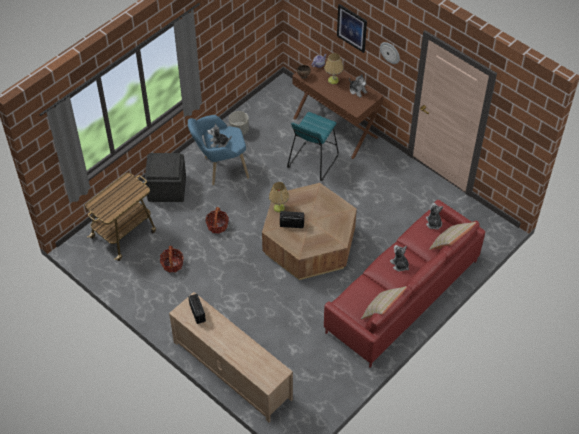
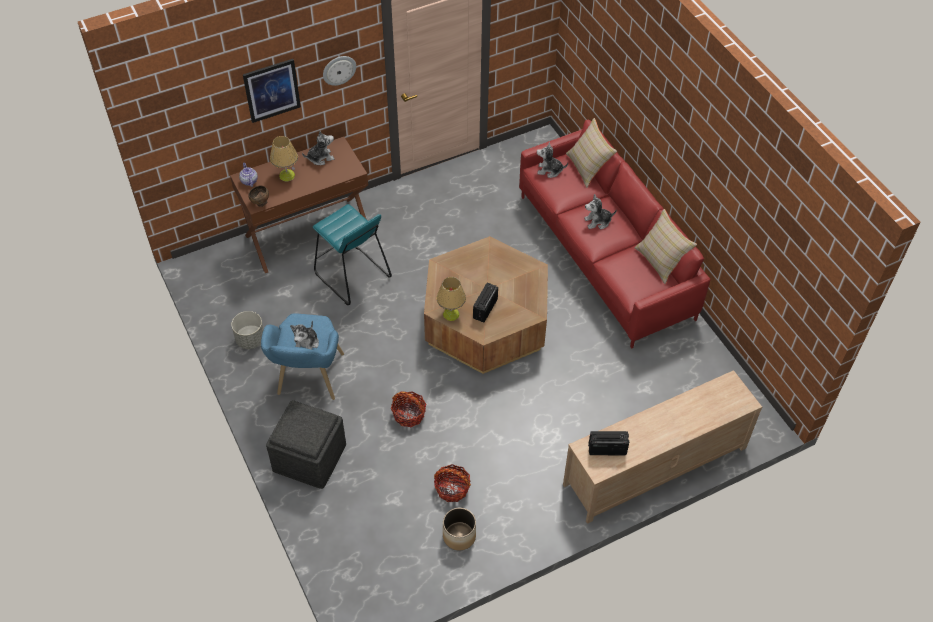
camera: 70 degrees left, 0 degrees up
cart [85,173,156,261] -> none
none -> planter [443,508,476,551]

